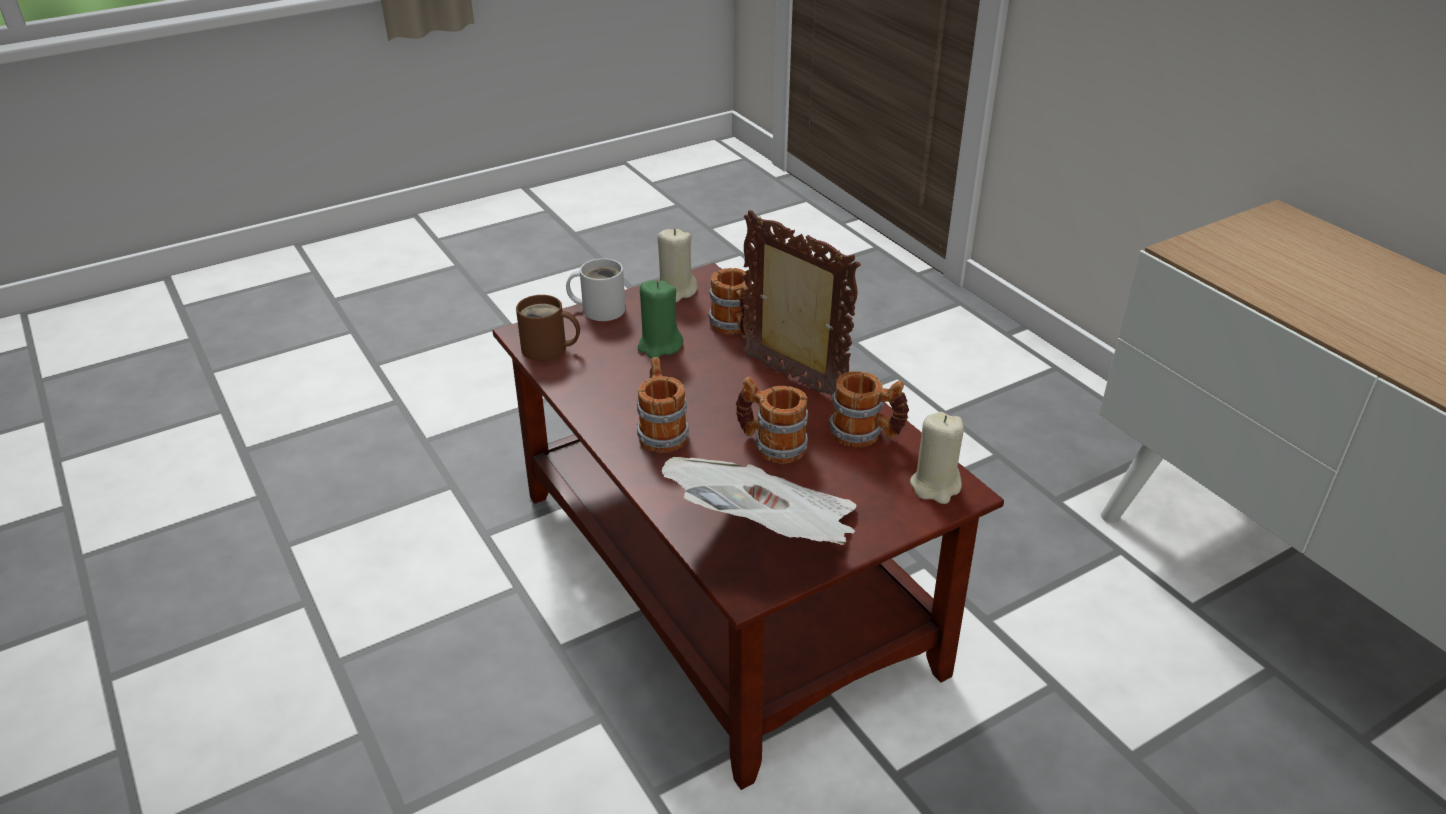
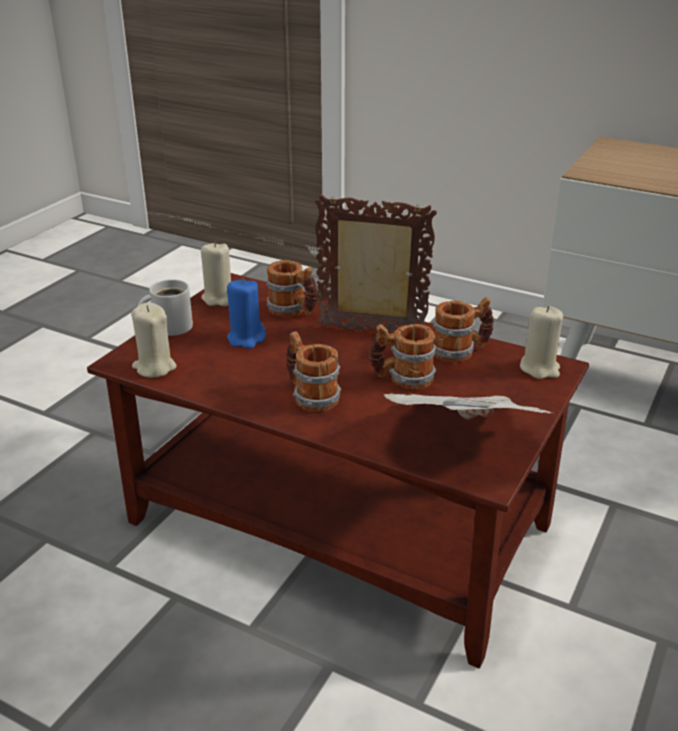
camera: 30 degrees left, 5 degrees down
brown mug [516,295,580,361] -> beige candle [131,302,177,378]
green candle [638,280,683,359] -> blue candle [227,278,266,349]

